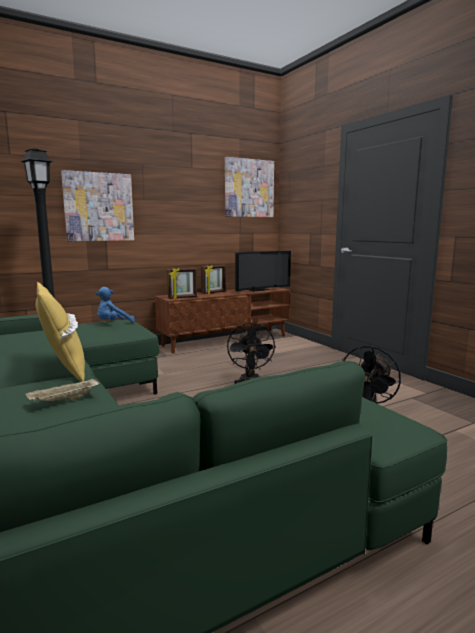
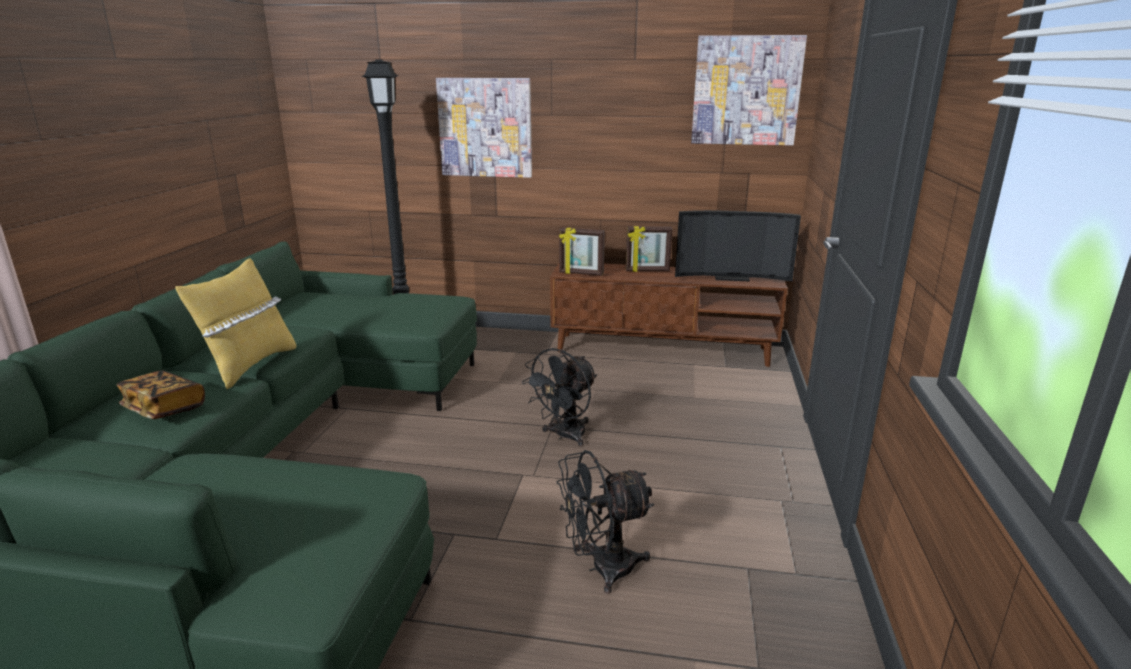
camera: 40 degrees right, 10 degrees up
beige tray [25,377,100,401] -> book [117,371,205,419]
blue plush toy [96,287,135,323] -> none

